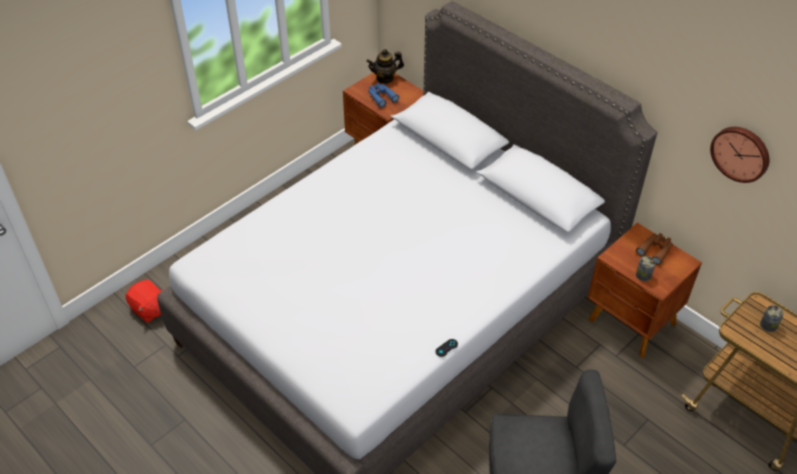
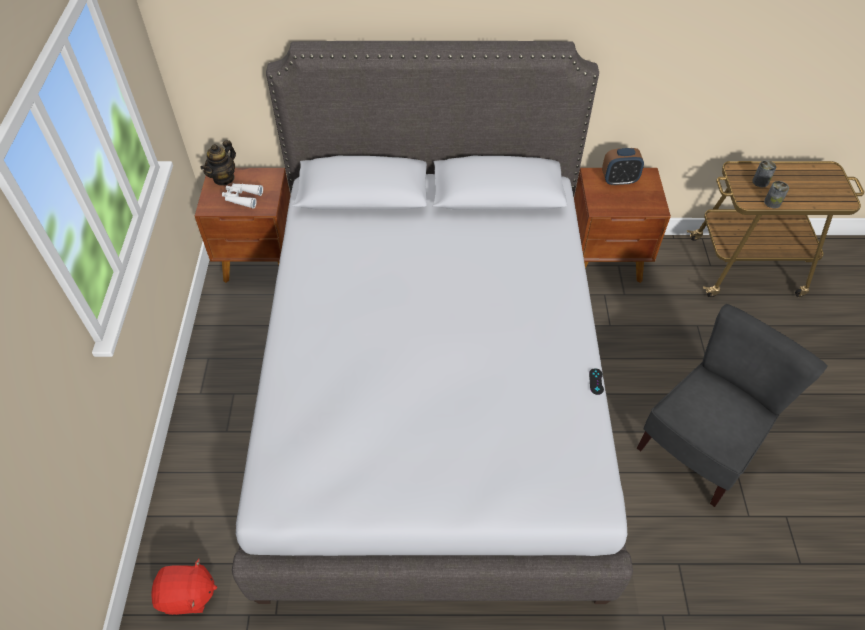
camera: 45 degrees left, 5 degrees up
blue binoculars [368,83,399,108] -> white binoculars [222,183,263,209]
brown binoculars [636,233,673,265] -> alarm clock [602,148,644,186]
can [636,256,656,281] -> can moved to [764,181,789,209]
wall clock [710,127,770,183] -> none

